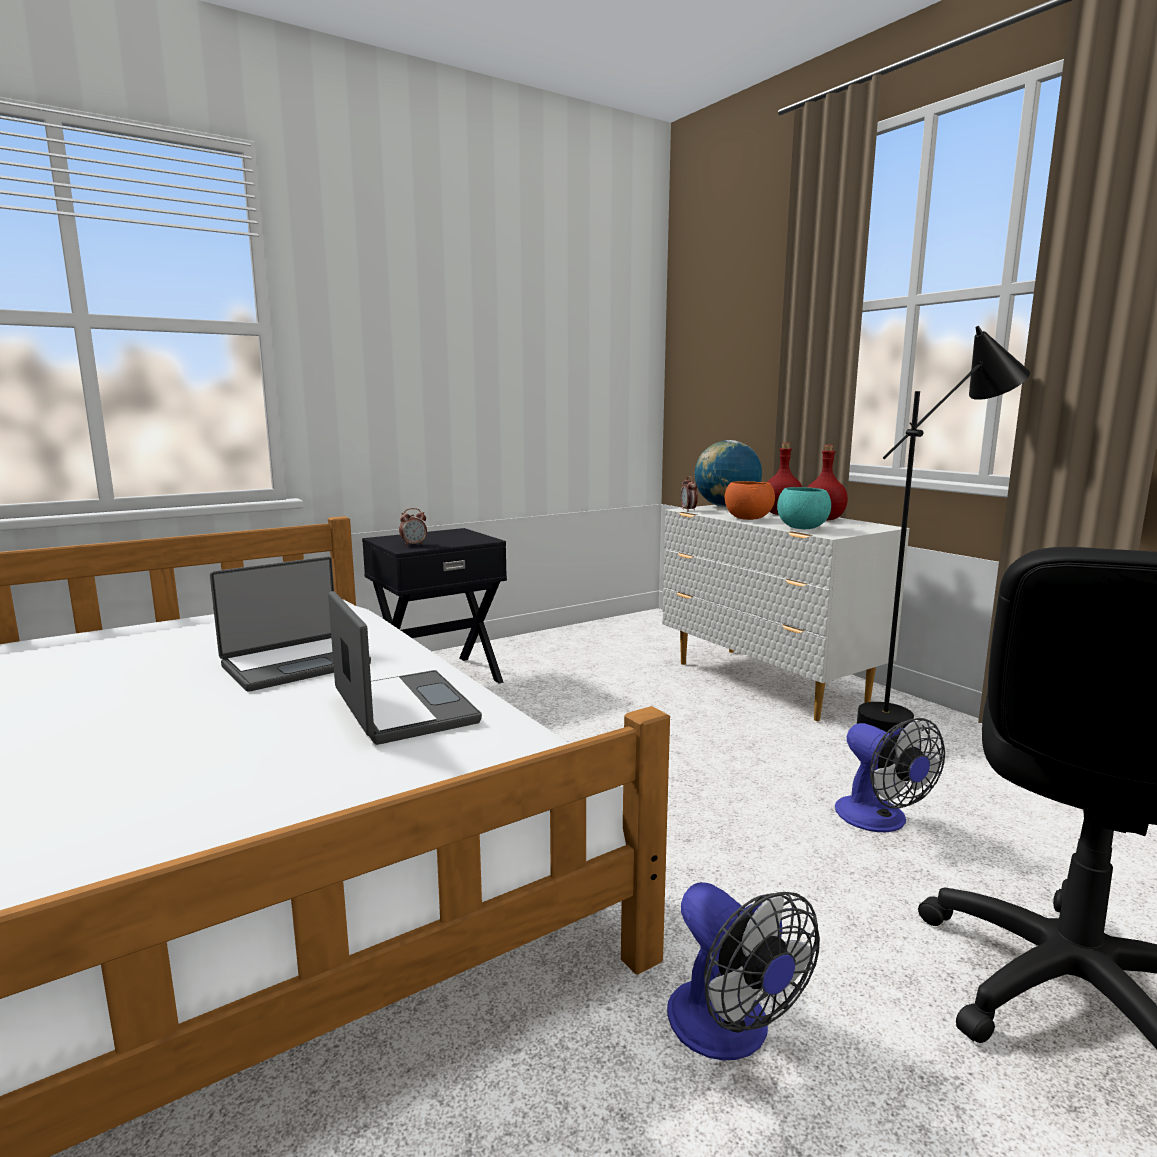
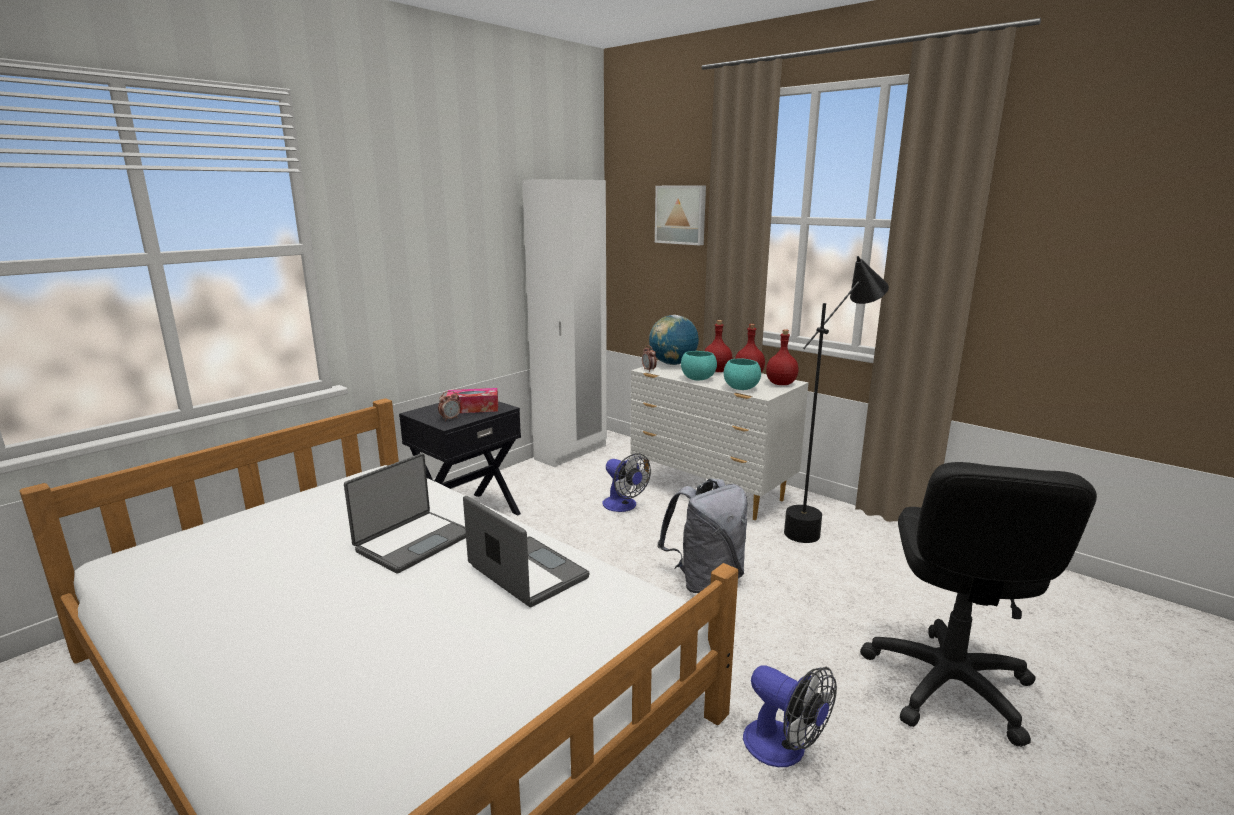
camera: 15 degrees left, 5 degrees up
orange bowl [725,481,775,520] -> turquoise bowl [681,351,717,381]
fan [835,718,945,832] -> fan moved to [602,453,651,512]
none -> tissue box [446,388,498,413]
none -> white wardrobe [522,179,607,467]
none -> picture [655,185,706,245]
none -> grey backpack [657,478,748,593]
none -> red bottle [766,329,798,385]

